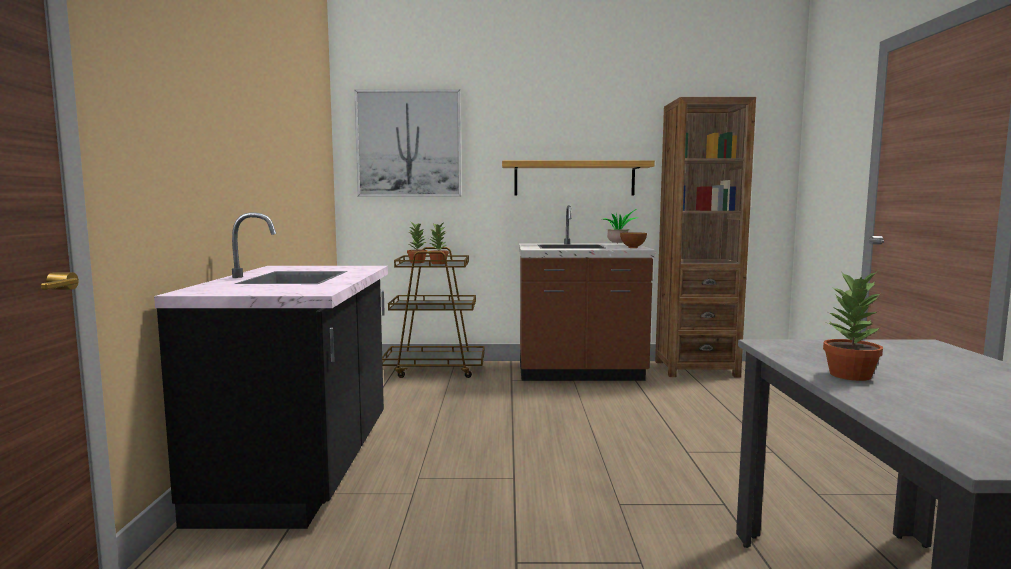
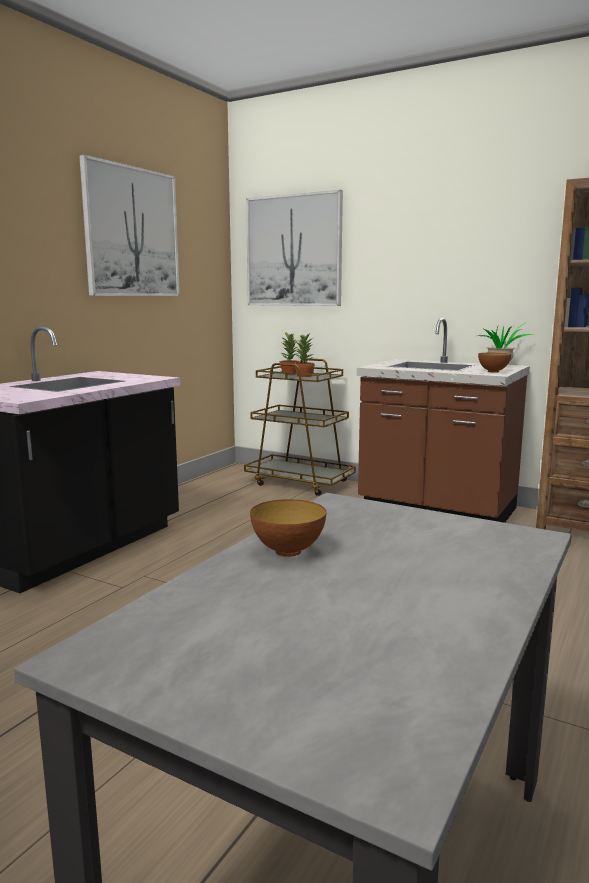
camera: 30 degrees right, 5 degrees up
shelf [502,161,655,195] -> none
potted plant [823,271,883,381] -> bowl [250,499,326,557]
none -> picture [79,155,180,296]

